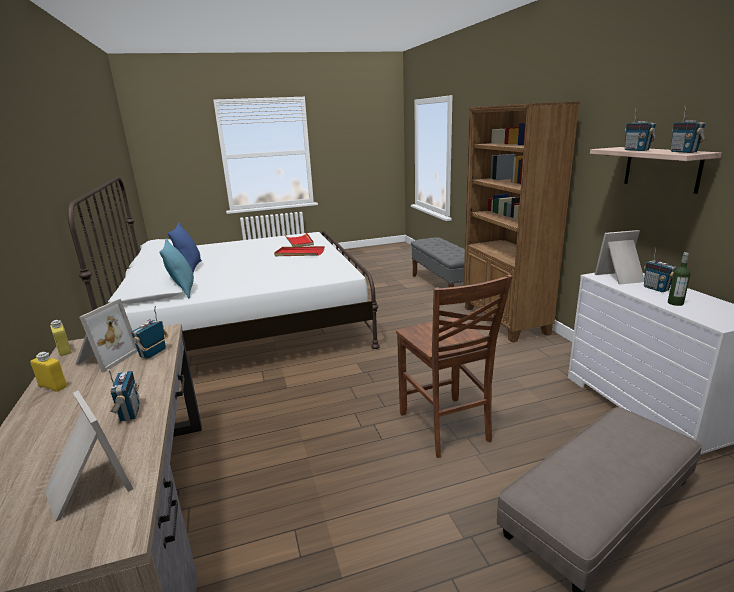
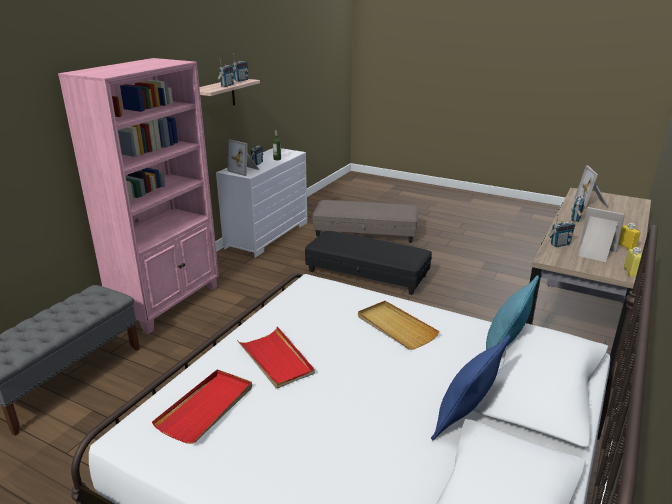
camera: 135 degrees left, 5 degrees up
picture frame [75,299,138,373] -> picture frame turned 60 degrees clockwise [578,207,625,262]
brown chair [396,274,513,458] -> black ottoman [305,231,432,295]
brown bookcase [464,101,580,342] -> pink bookcase [58,58,219,334]
none -> beige tray [358,301,440,350]

